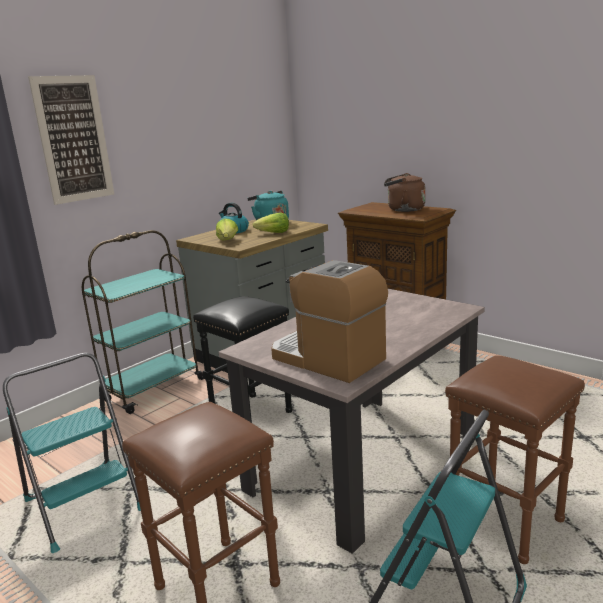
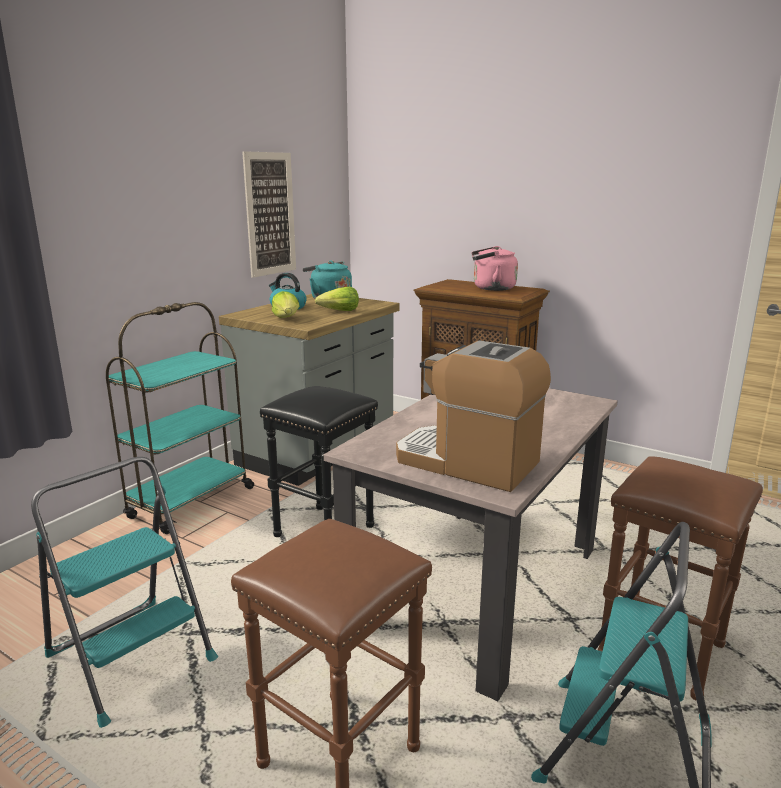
camera: 10 degrees left, 0 degrees up
picture [28,75,114,205] -> picture moved to [242,151,296,278]
brown kettle [384,173,426,212] -> pink kettle [471,246,518,291]

